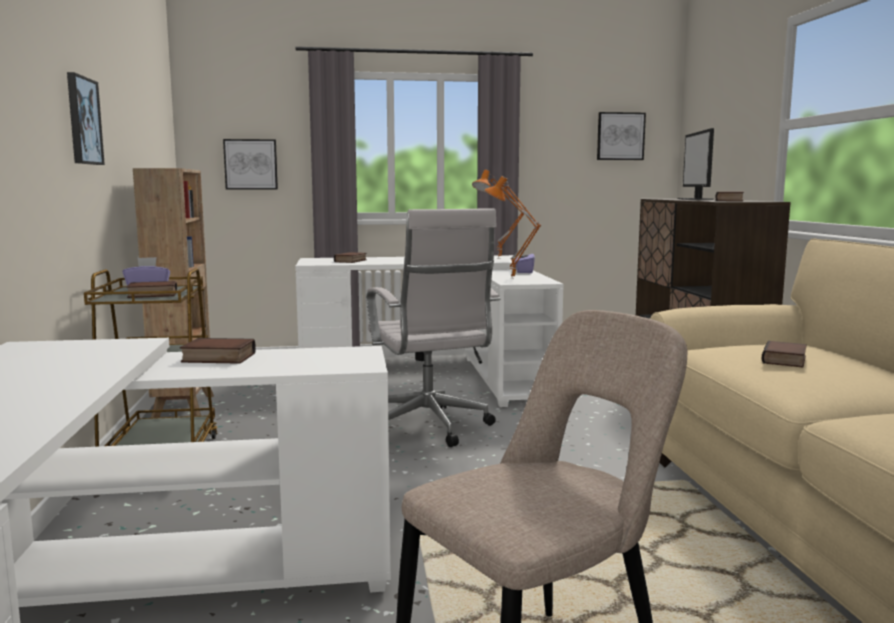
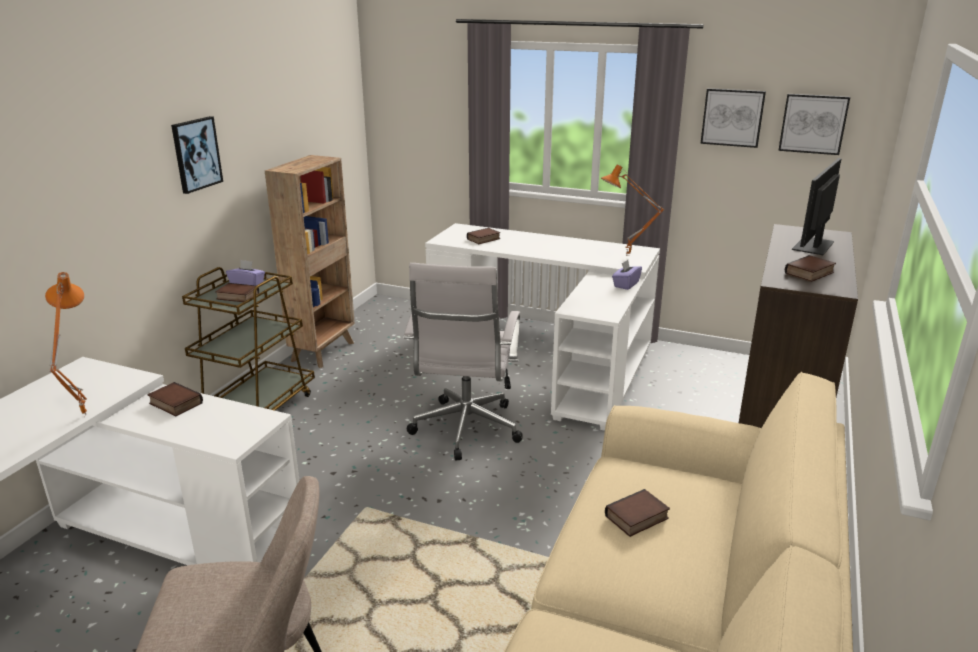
camera: 30 degrees right, 15 degrees up
picture [223,139,278,190] -> picture moved to [700,88,766,148]
orange table lamp [485,176,541,279] -> orange table lamp moved to [45,272,87,417]

